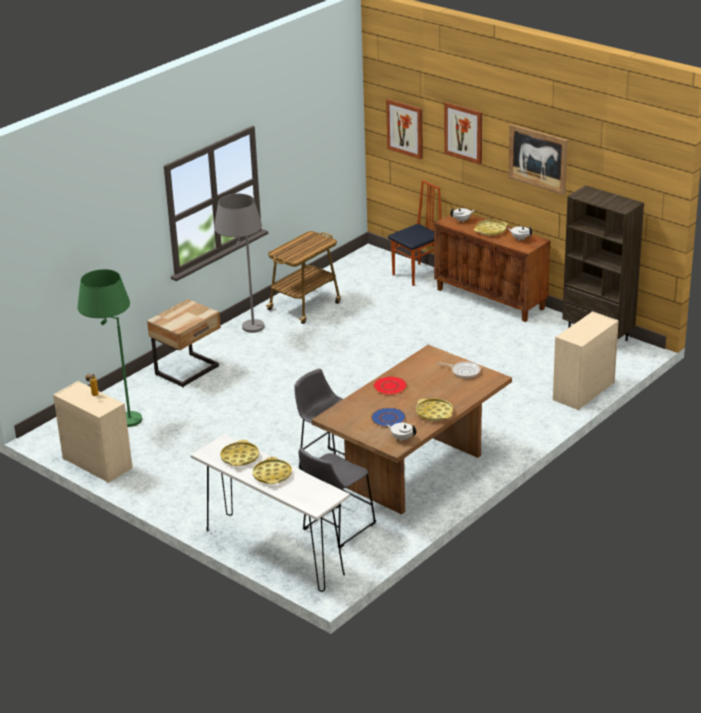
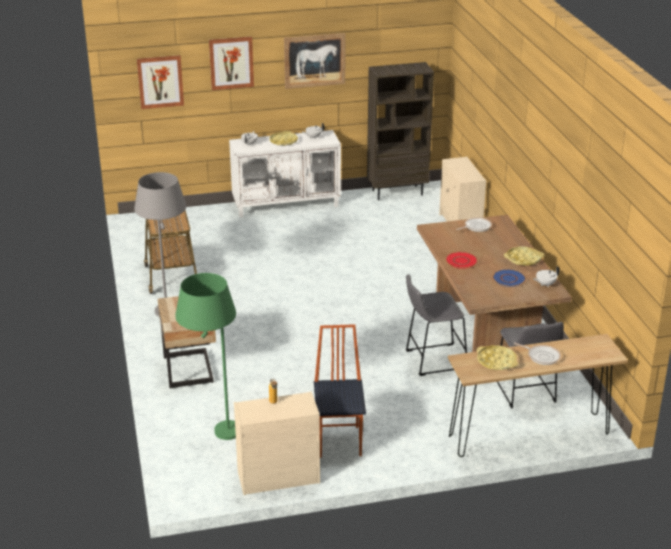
camera: 55 degrees left, 0 degrees up
white console table [191,434,350,592] -> brown console table [448,334,628,457]
yellow tray [253,457,292,484] -> frying pan [514,343,561,365]
chair [388,180,441,286] -> chair moved to [314,324,366,458]
brown cabinet [434,214,550,322] -> white cabinet [229,130,341,217]

